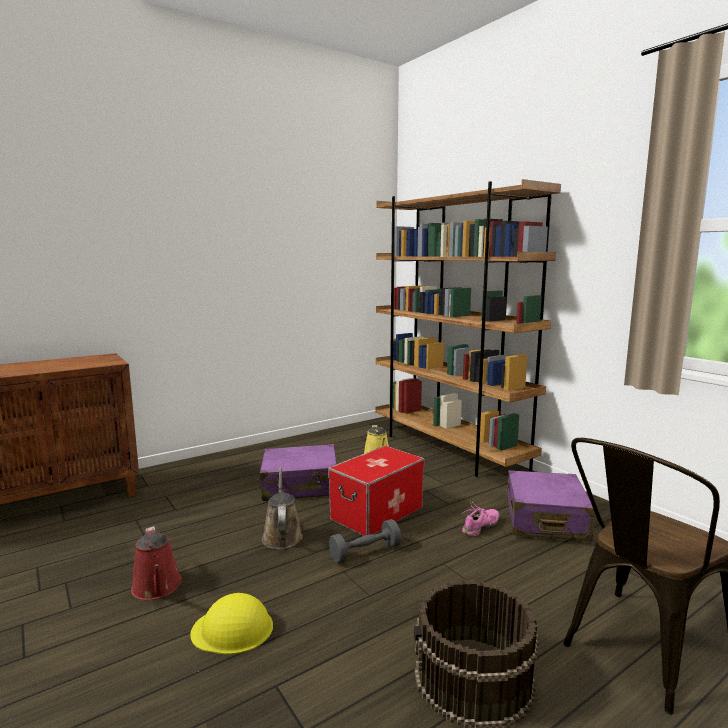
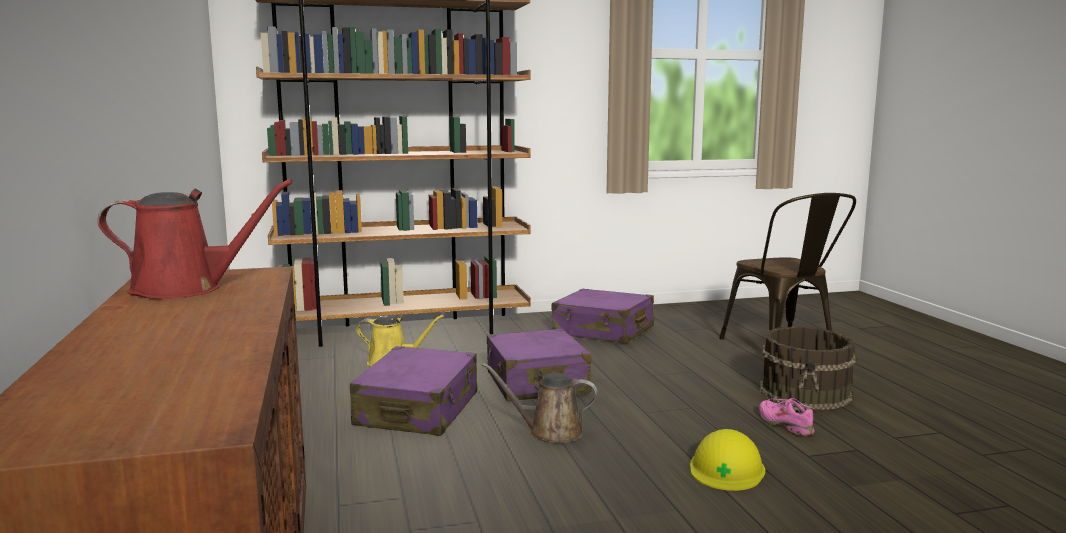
camera: 70 degrees left, 0 degrees up
red watering can [131,526,182,600] -> red watering can moved to [98,179,293,299]
storage box [328,446,424,536] -> purple suitcase [487,328,592,401]
grey dumbbell [329,519,401,564] -> none
pink shoe [461,501,499,537] -> pink shoe moved to [759,398,815,436]

